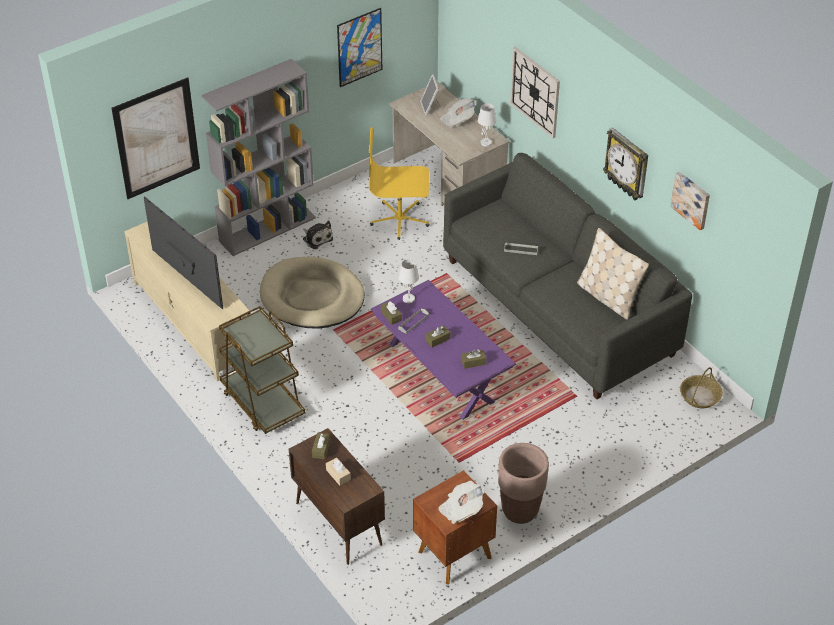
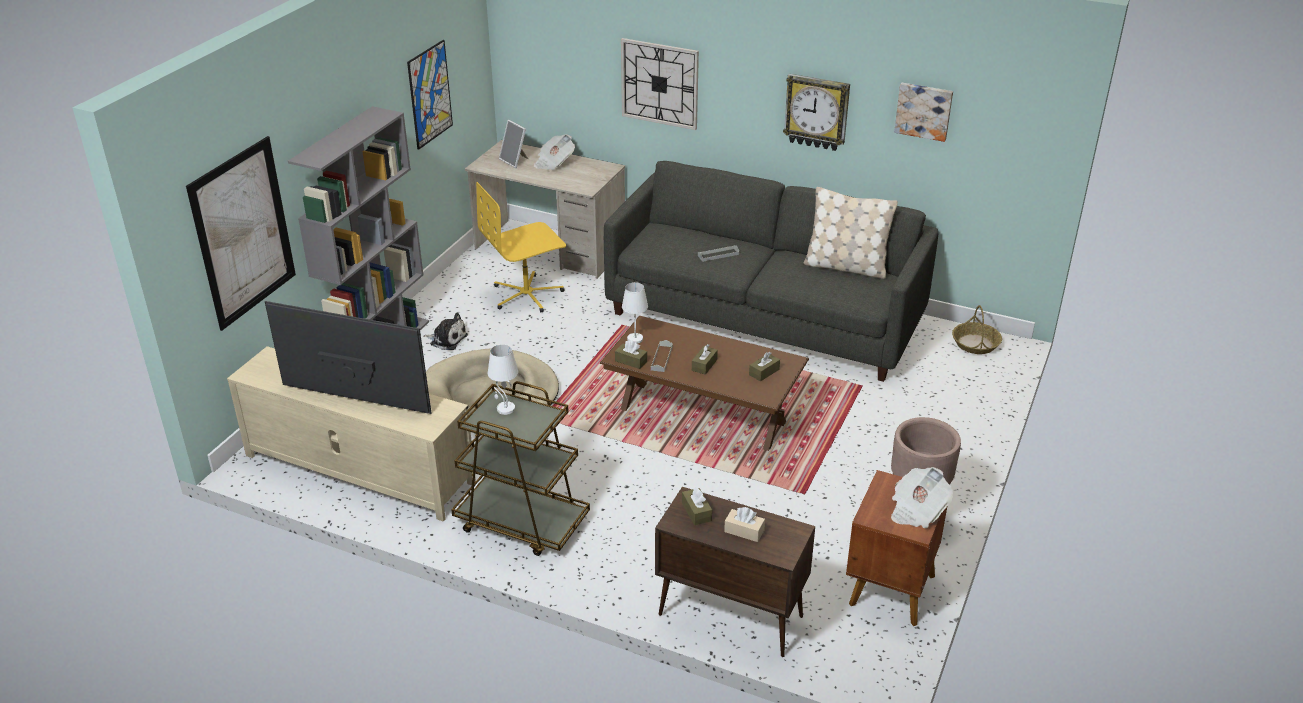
camera: 30 degrees left, 10 degrees down
purple coffee table [371,280,516,419] -> brown coffee table [600,316,809,451]
white table lamp [478,103,497,147] -> white table lamp moved to [488,345,518,415]

